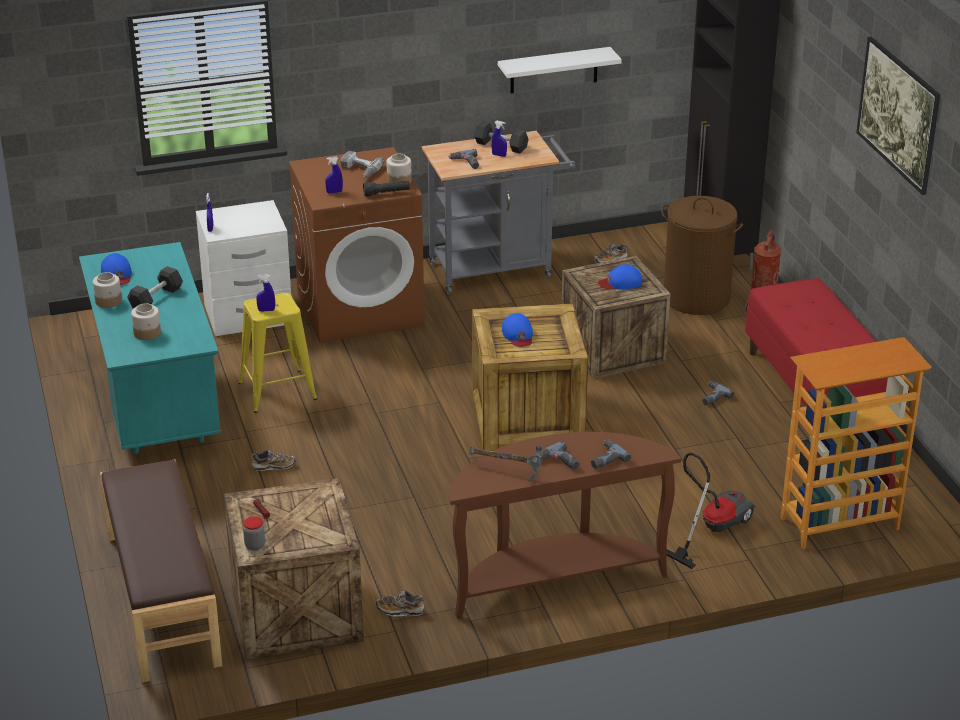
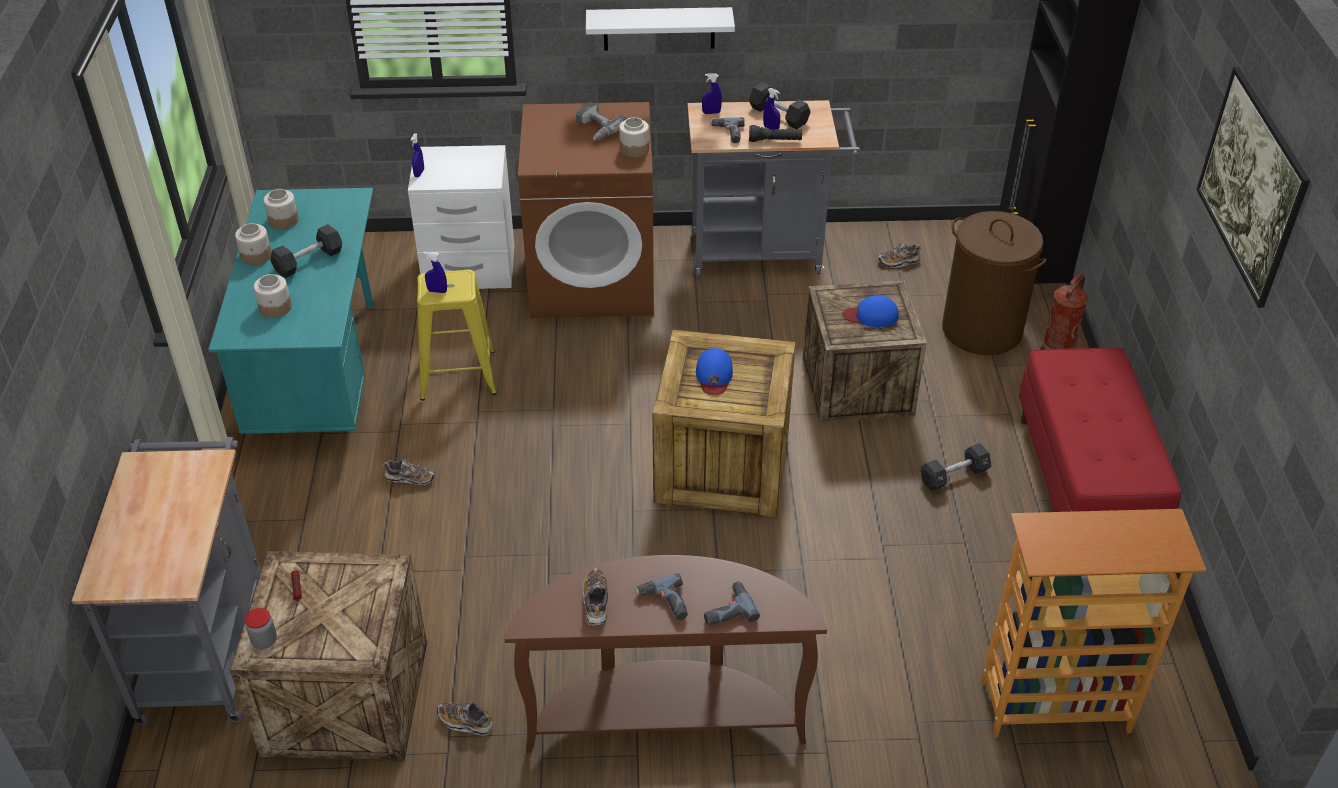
camera: 15 degrees right, 10 degrees up
brown bench [100,459,222,682] -> grey cart [72,437,261,725]
blue cap [101,253,132,285] -> jar [263,189,299,230]
blue spray bottle [325,156,343,194] -> blue spray bottle moved to [702,73,722,114]
black flashlight [363,181,410,197] -> black flashlight moved to [749,125,802,142]
hammer [470,445,542,481] -> shoe [582,568,608,626]
white shelf [498,47,622,93] -> white shelf moved to [586,7,735,50]
vacuum cleaner [666,453,755,569] -> none
power drill [703,381,735,405] -> black dumbbell [921,443,991,491]

